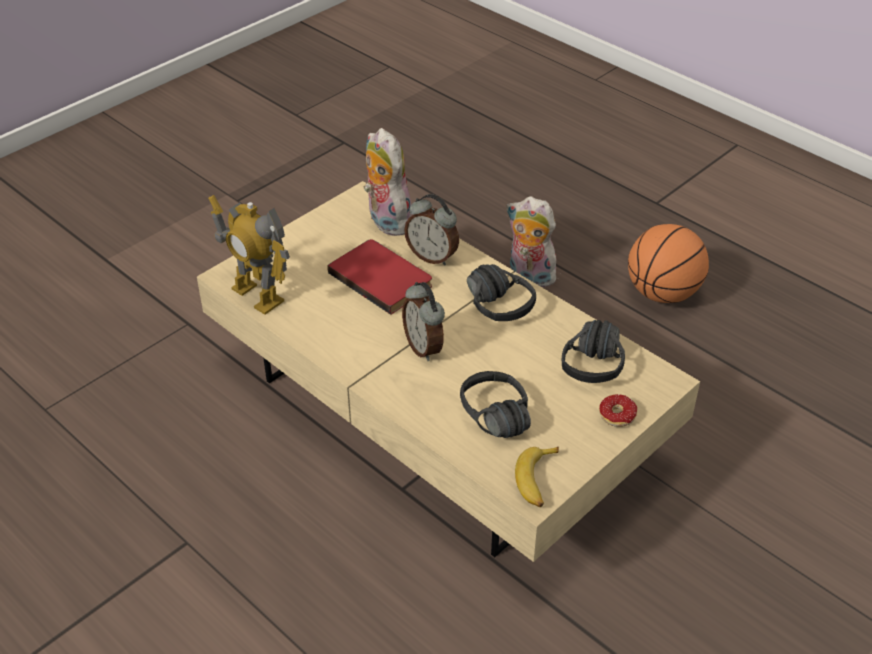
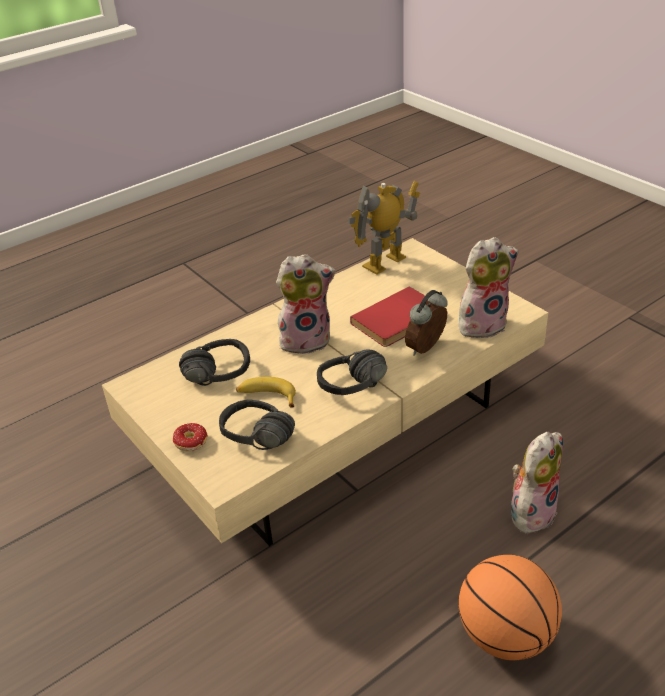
camera: 100 degrees right, 5 degrees down
alarm clock [402,282,445,361] -> plush toy [276,254,336,354]
banana [515,447,559,507] -> banana moved to [236,377,296,407]

